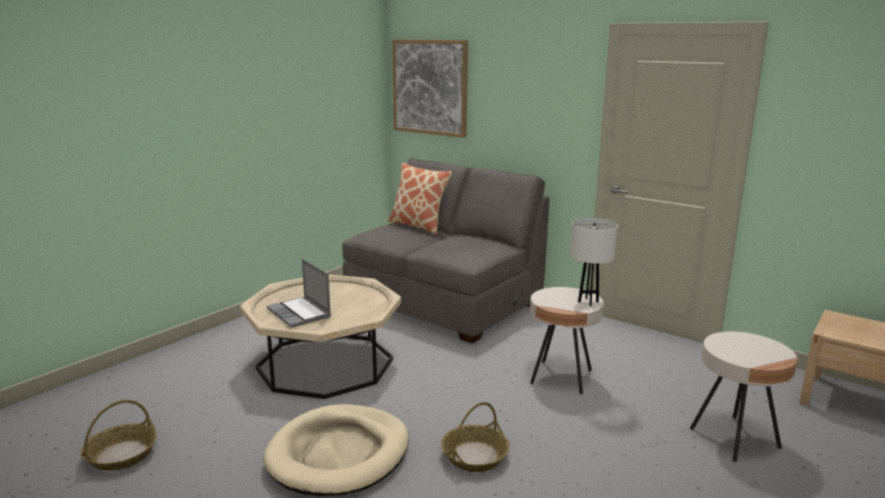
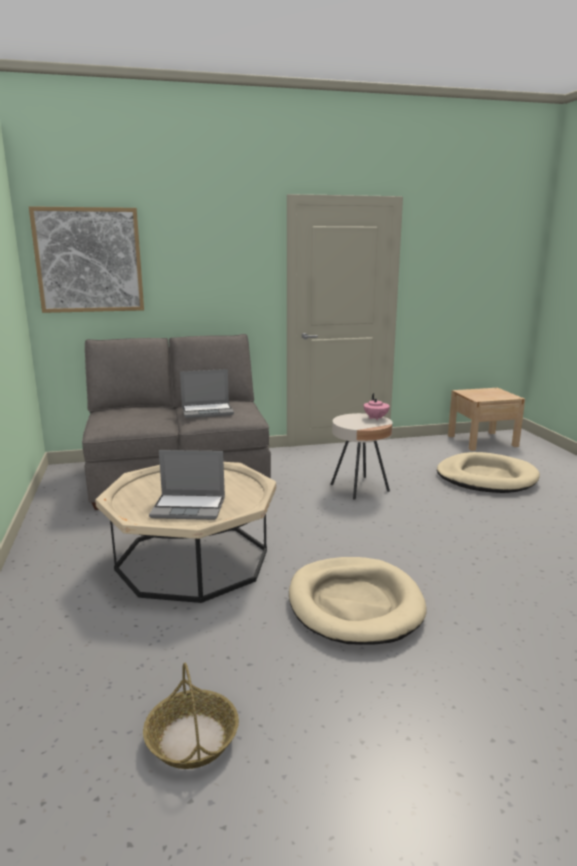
camera: 50 degrees left, 0 degrees up
pillow [387,163,452,235] -> none
basket [441,402,510,472] -> none
white table lamp [570,218,618,306] -> pink teapot [364,393,390,420]
beige side table [690,332,797,462] -> beige dog bed [437,452,540,493]
none -> laptop [180,369,234,418]

